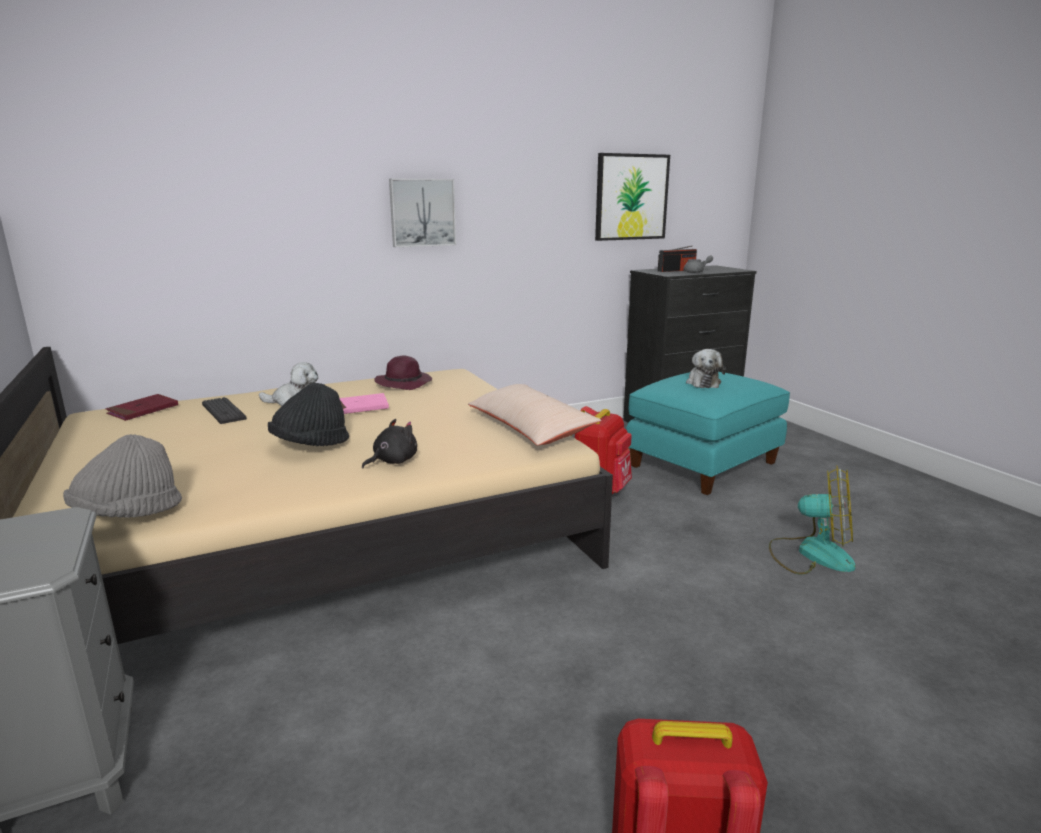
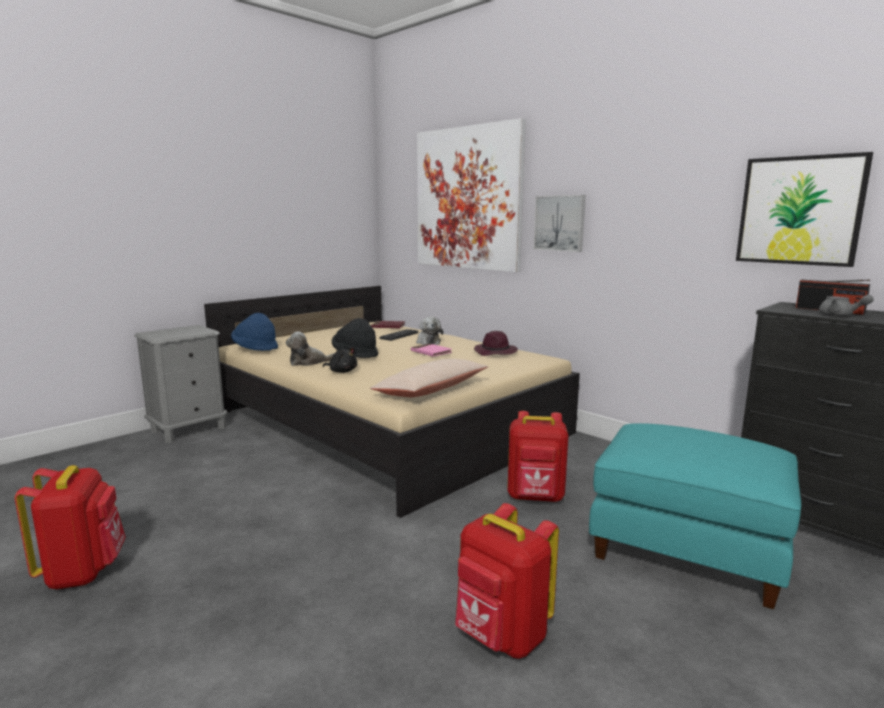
camera: 70 degrees right, 5 degrees down
grey hat [63,434,182,518] -> blue hat [231,313,278,351]
plush toy [686,349,726,388] -> plush toy moved to [286,332,335,366]
fan [769,465,855,575] -> red backpack [455,503,559,659]
none -> picture [417,118,526,272]

